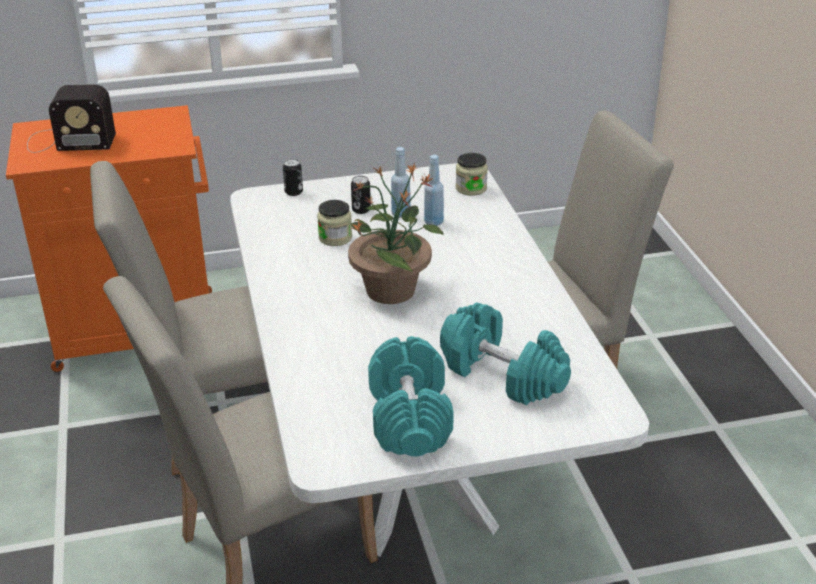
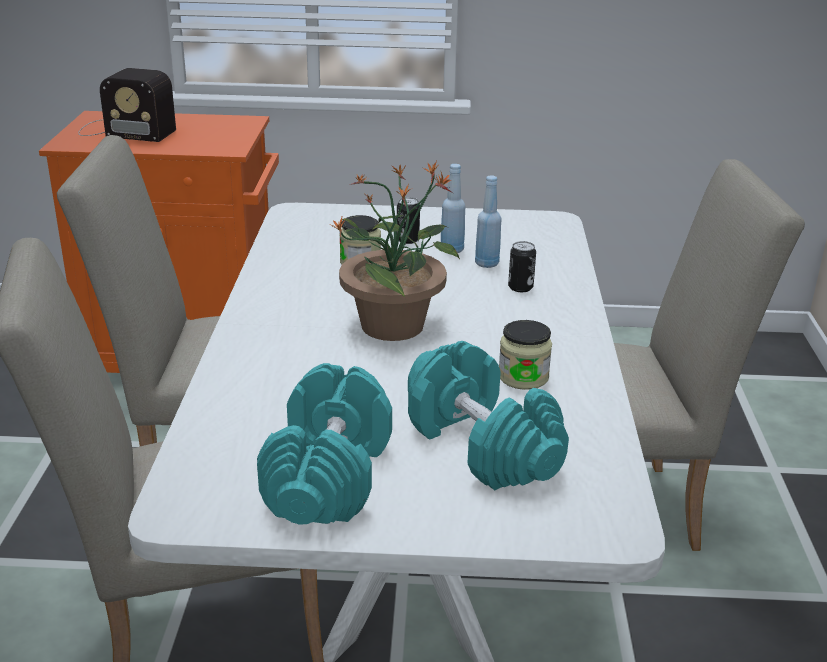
camera: 15 degrees right, 5 degrees down
can [283,159,303,196] -> can moved to [508,241,536,292]
jar [456,153,488,196] -> jar moved to [499,320,552,390]

